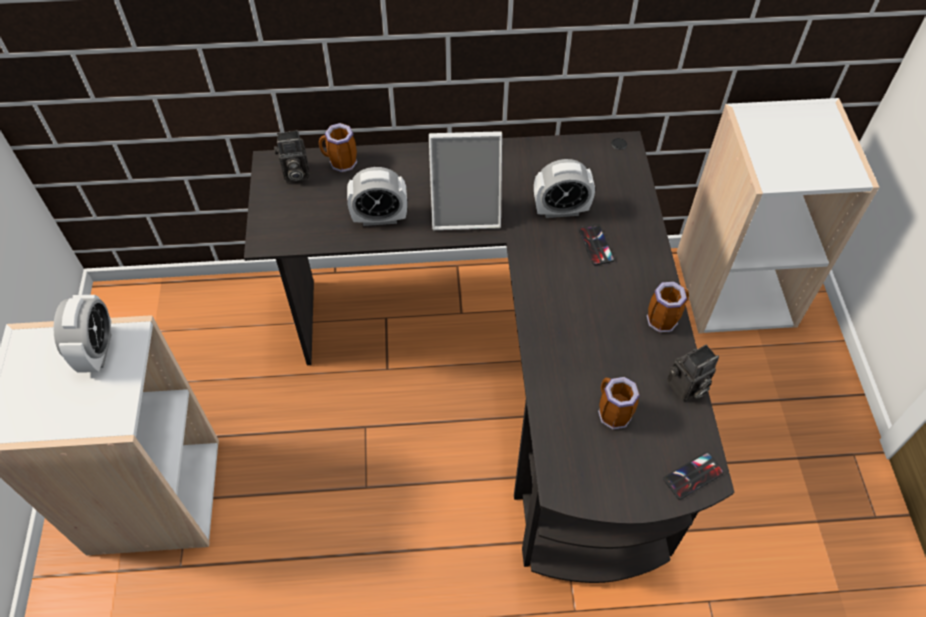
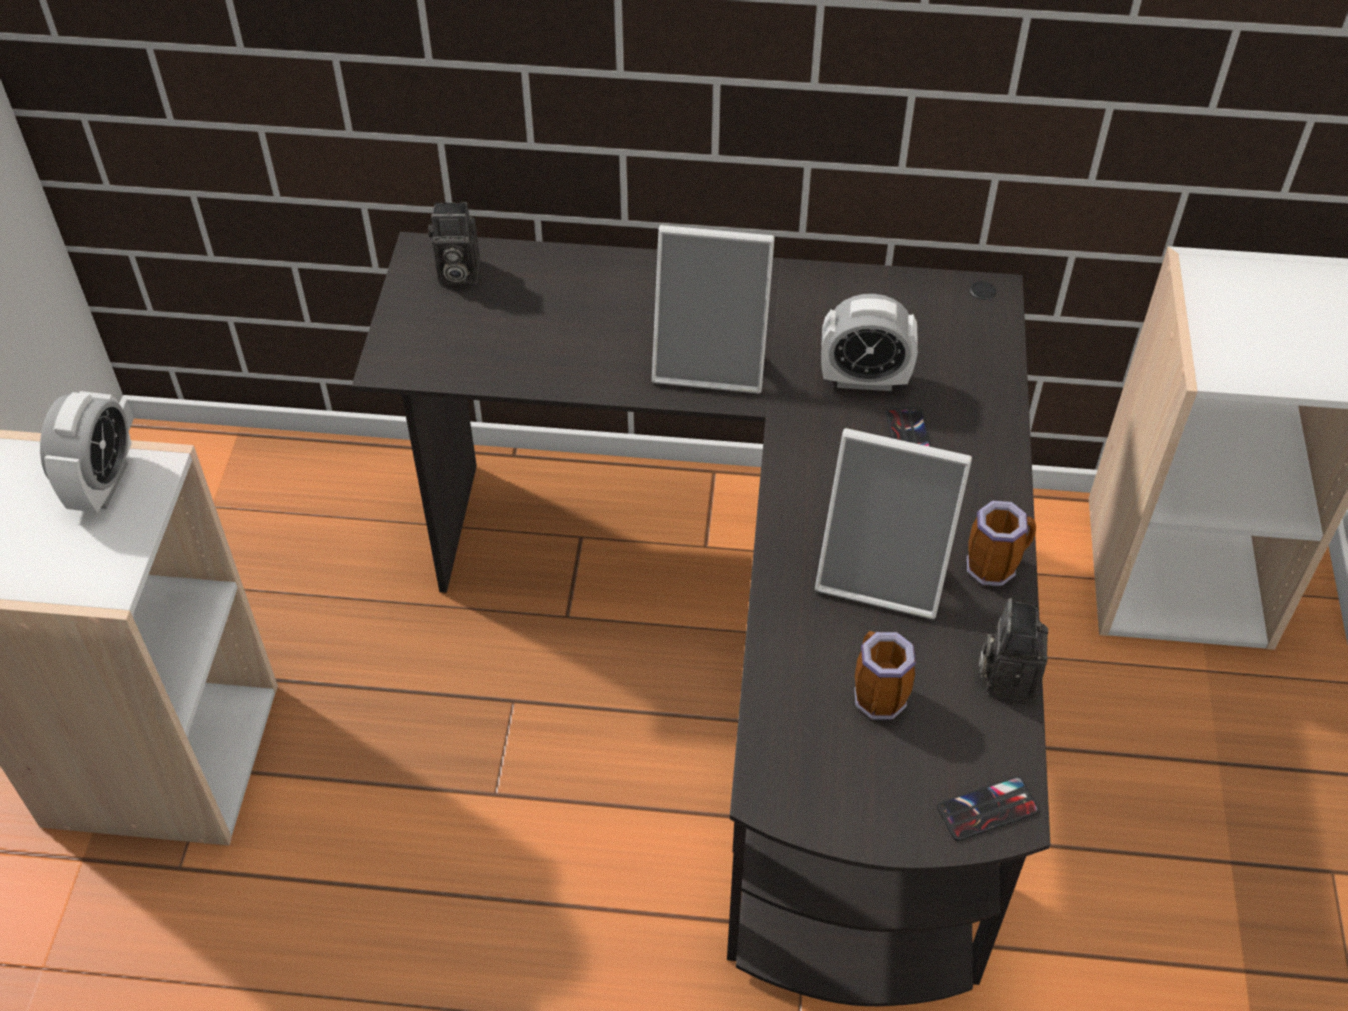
camera: 10 degrees right, 5 degrees down
mug [319,123,357,172] -> none
alarm clock [347,167,407,226] -> none
camera [667,345,719,402] -> camera turned 120 degrees clockwise [979,598,1048,702]
none -> picture frame [815,428,972,619]

